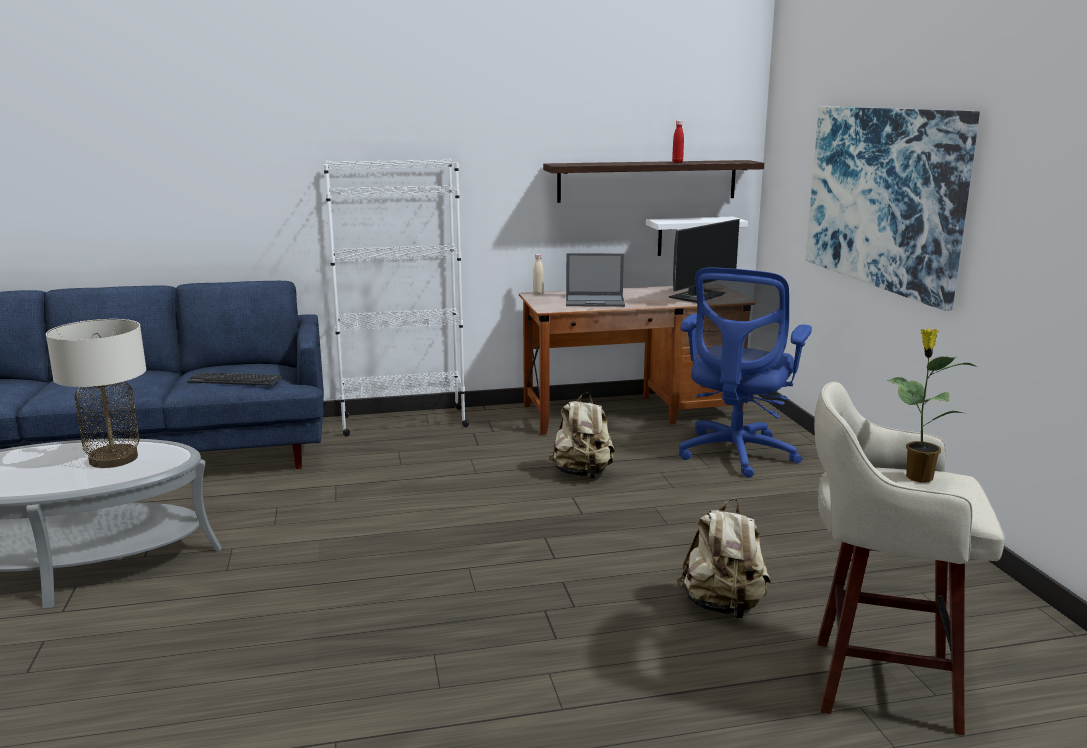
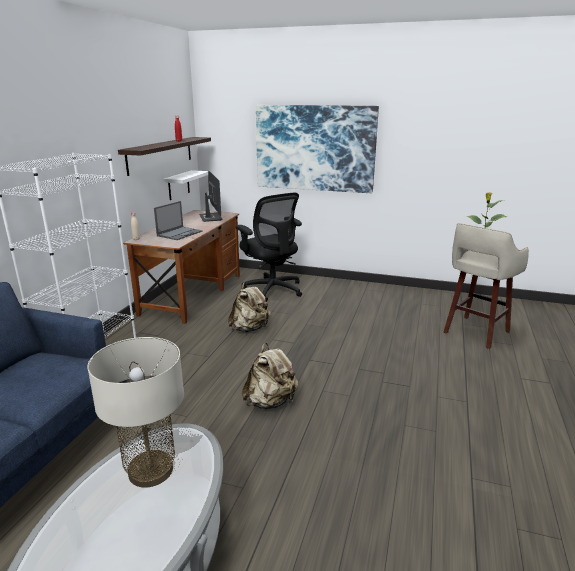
camera: 60 degrees left, 5 degrees up
keyboard [187,372,282,386] -> none
beige backpack [677,498,771,619] -> beige backpack moved to [242,343,299,409]
blue office chair [679,267,812,478] -> black office chair [235,193,302,302]

